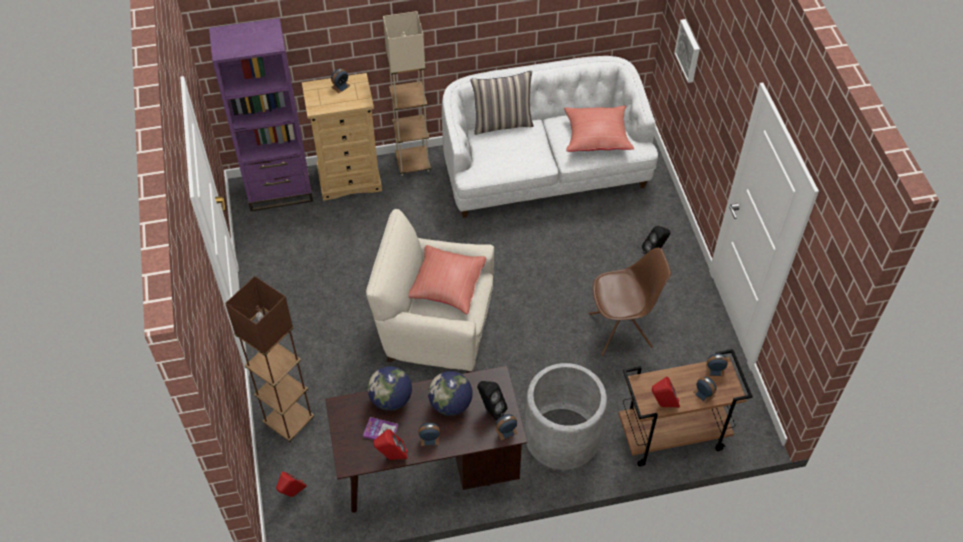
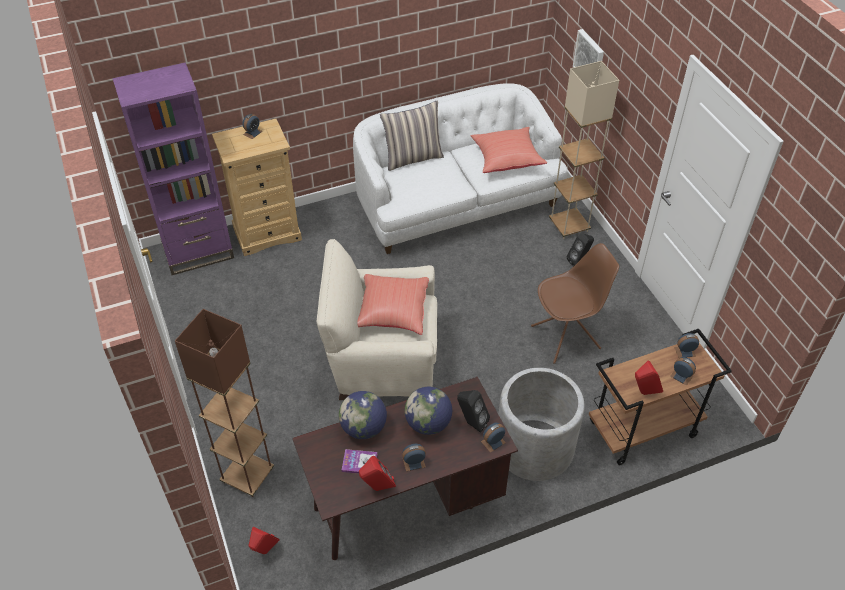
camera: 10 degrees left, 5 degrees down
beige floor lamp [383,11,431,176] -> beige floor lamp moved to [549,61,619,239]

